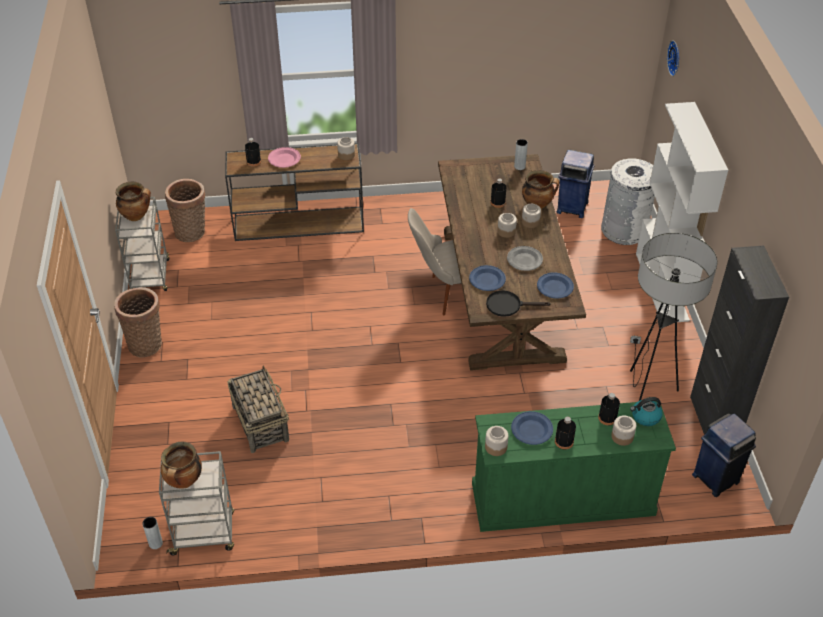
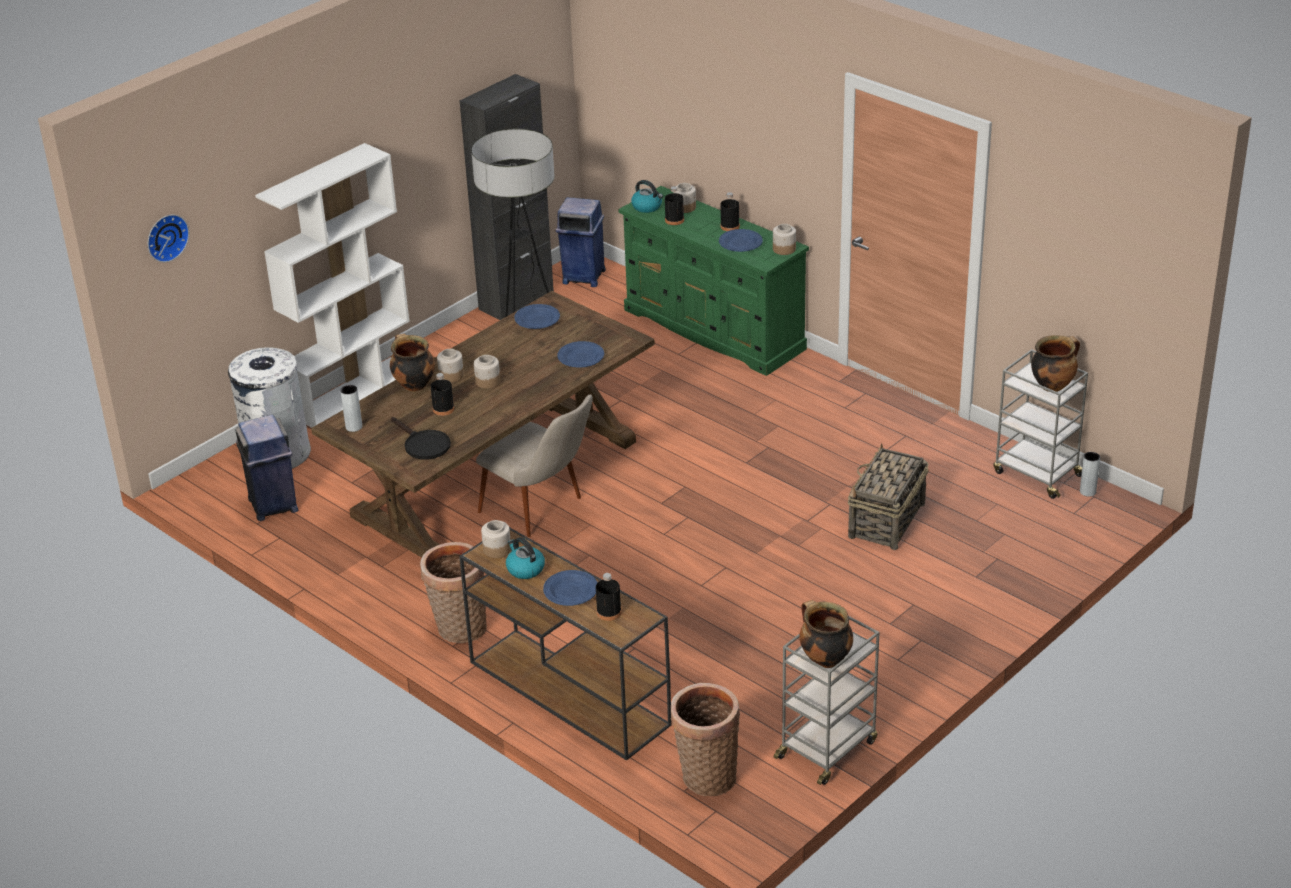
camera: 130 degrees left, 10 degrees down
basket [114,287,162,358] -> basket moved to [420,542,487,643]
pink plate [268,147,301,168] -> blue plate [543,570,598,606]
black frying pan [486,290,551,317] -> black frying pan moved to [391,417,451,460]
grey plate [507,246,543,271] -> none
none -> kettle [506,537,545,579]

